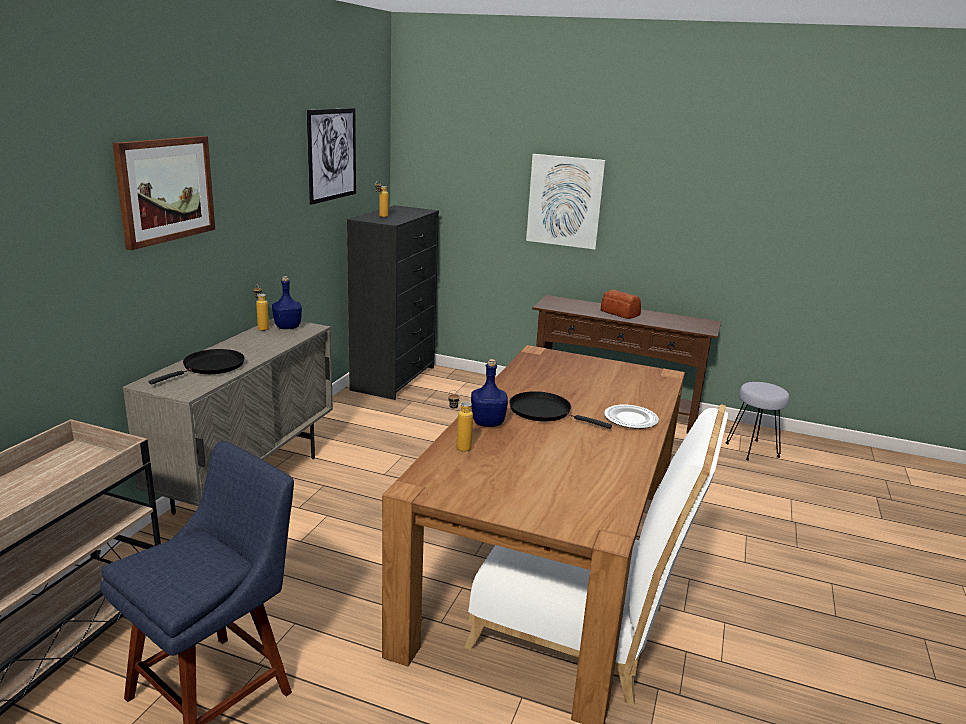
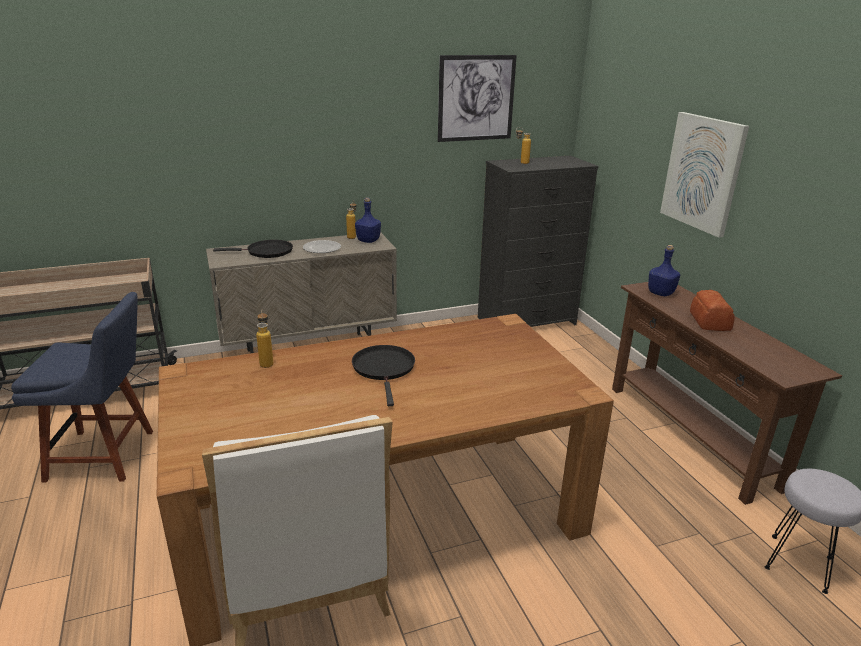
camera: 50 degrees right, 5 degrees up
picture [112,136,215,250] -> none
blue bottle [471,359,508,427] -> blue bottle moved to [648,245,680,296]
plate [604,404,659,429] -> plate moved to [303,240,341,253]

